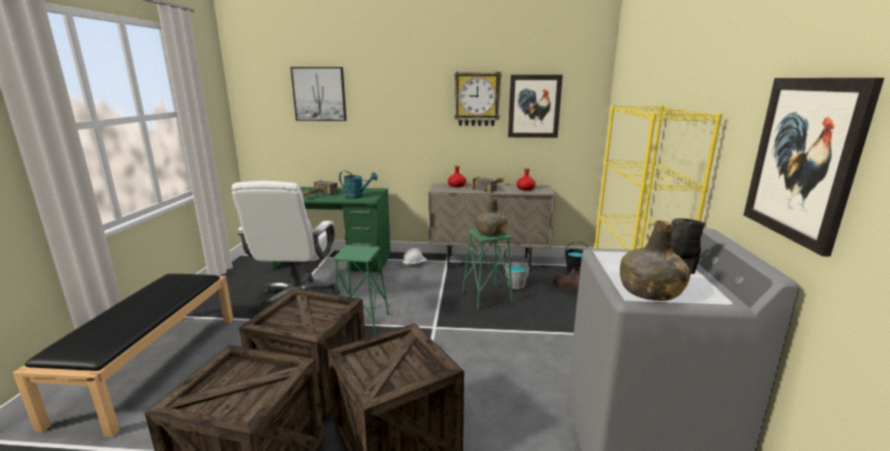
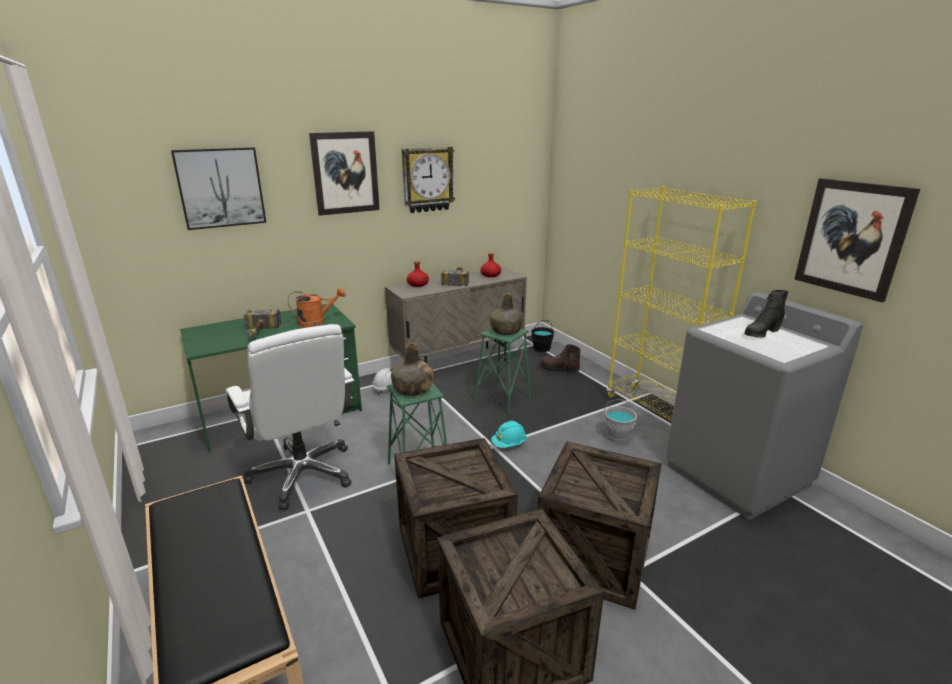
camera: 35 degrees left, 5 degrees up
turquoise watering can [339,171,378,199] -> orange watering can [288,287,346,327]
grey bucket [505,255,530,289] -> grey bucket moved to [604,399,638,443]
picture [508,75,563,138] -> picture moved to [309,131,380,216]
green bottle [620,221,690,301] -> green bottle moved to [391,343,434,396]
none -> turquoise hard hat [491,421,527,448]

